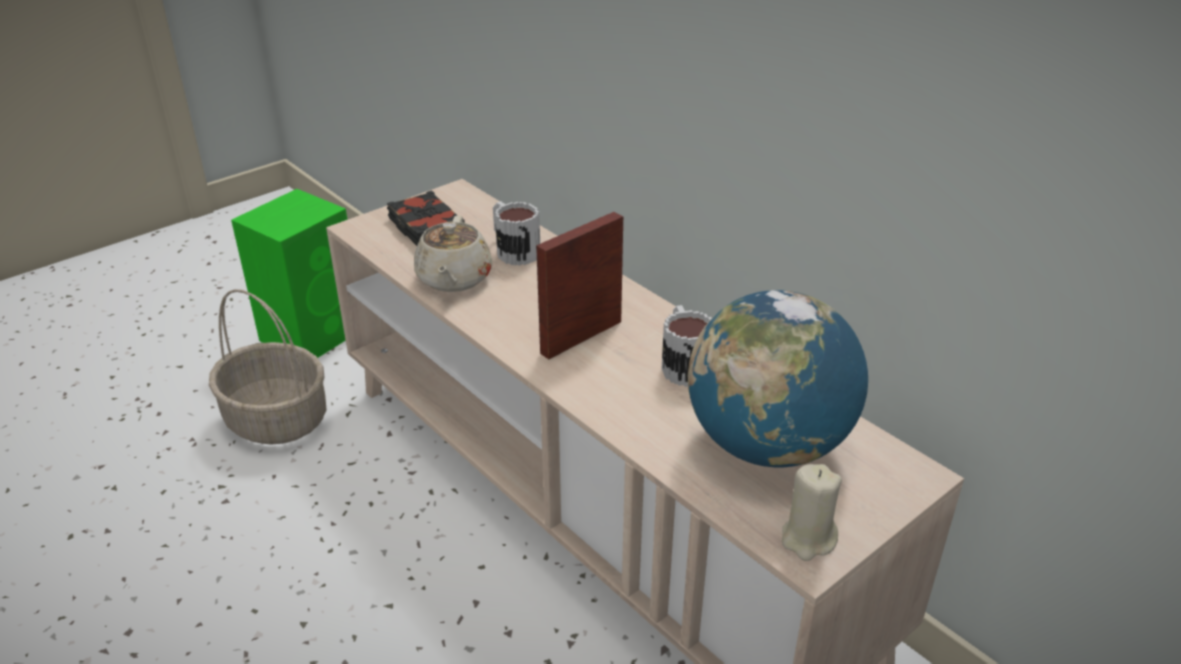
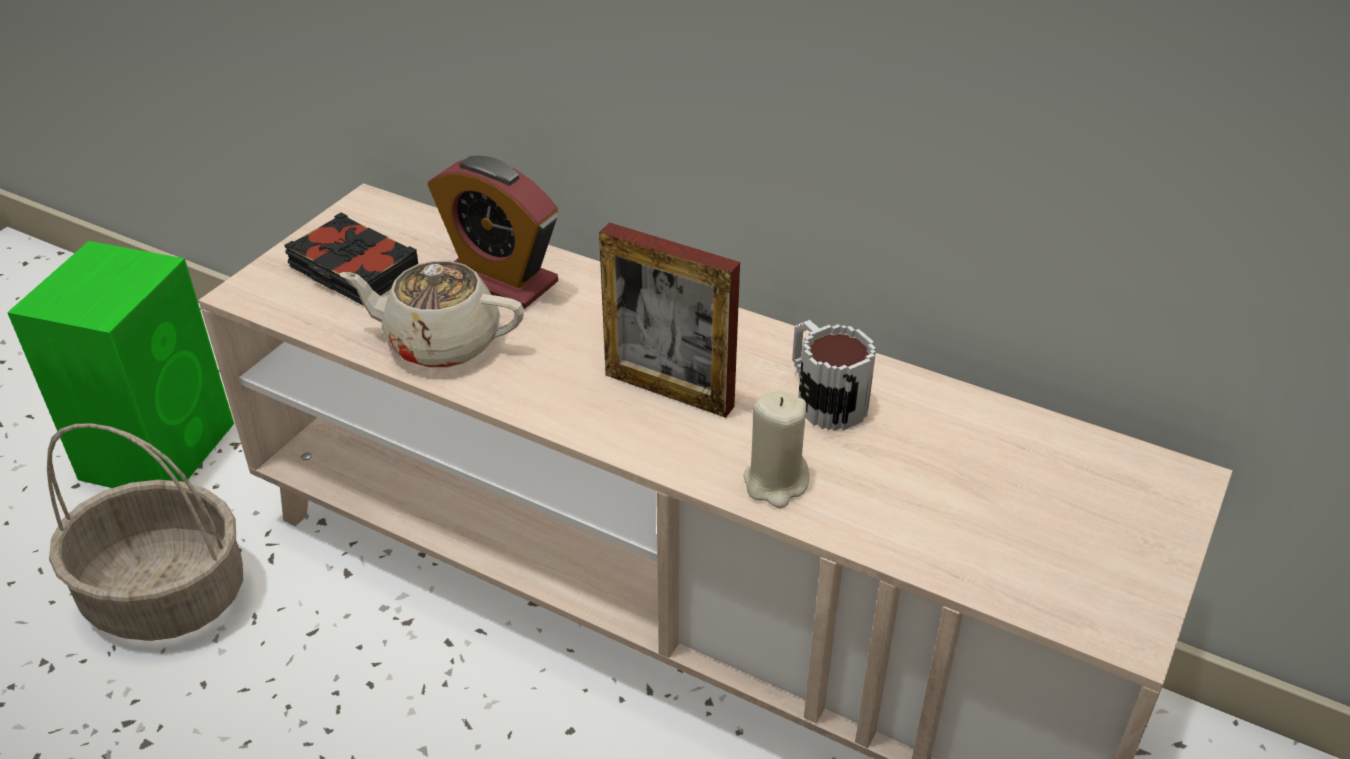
camera: 20 degrees left, 5 degrees up
beige teapot [414,215,493,292] -> beige teapot turned 120 degrees clockwise [339,261,524,368]
mug [493,201,540,266] -> alarm clock [427,155,558,309]
picture frame [536,212,623,359] -> picture frame turned 90 degrees counterclockwise [599,222,740,418]
globe [688,290,868,468] -> none
beige candle [782,464,842,561] -> beige candle moved to [743,391,810,508]

